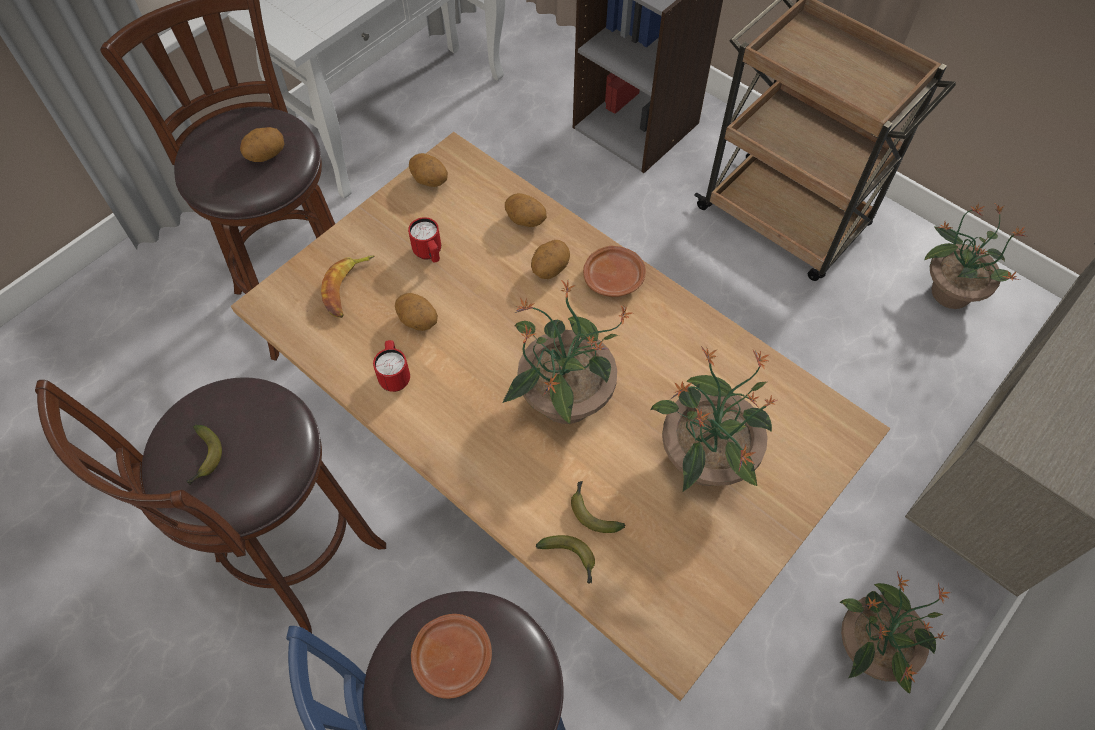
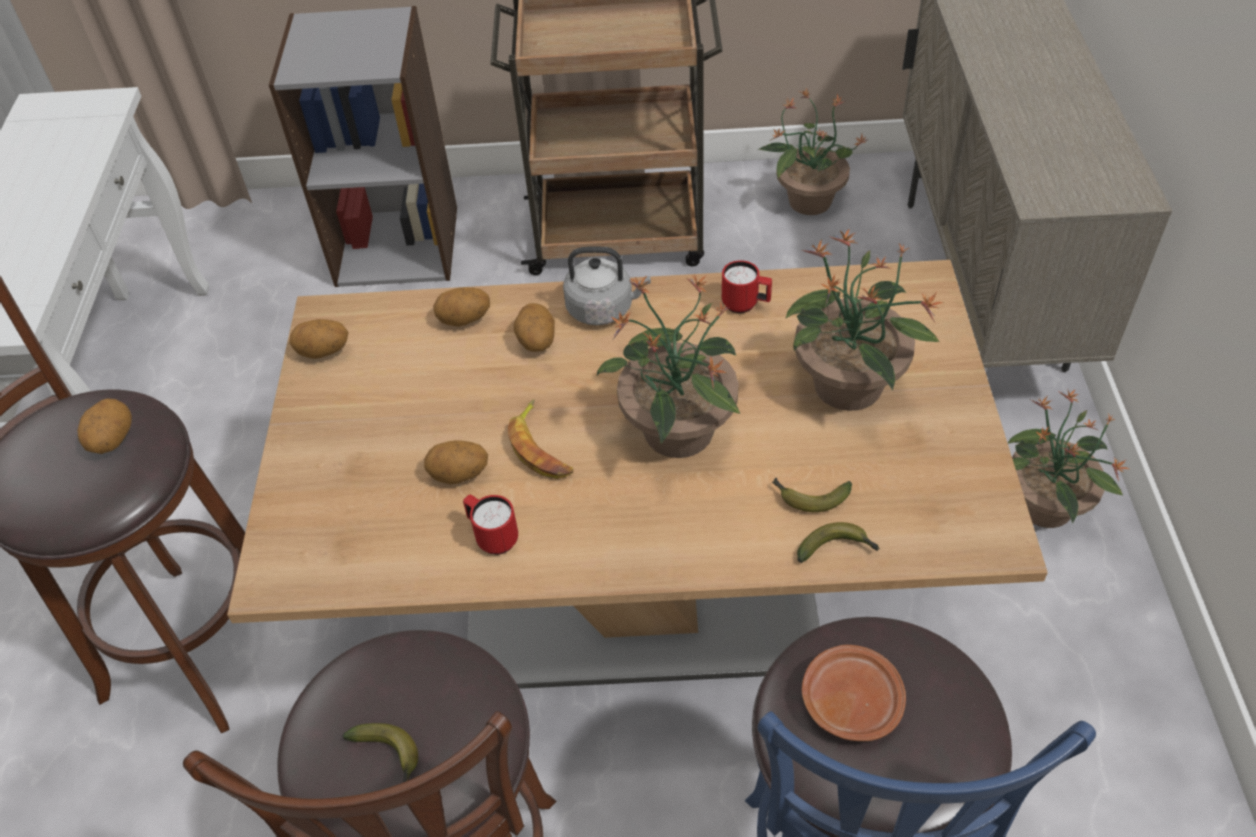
camera: 40 degrees left, 10 degrees down
banana [321,255,375,318] -> banana moved to [508,399,573,479]
red mug [408,217,441,263] -> red mug moved to [722,260,772,313]
brown plate [583,246,646,297] -> grey kettle [563,246,651,325]

